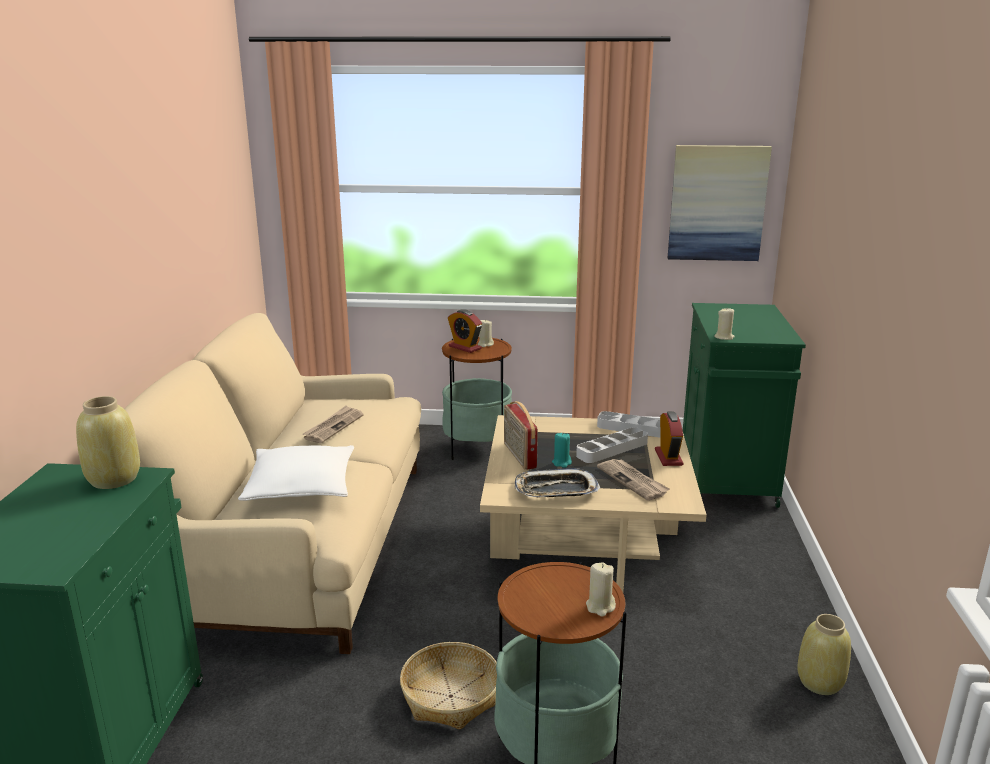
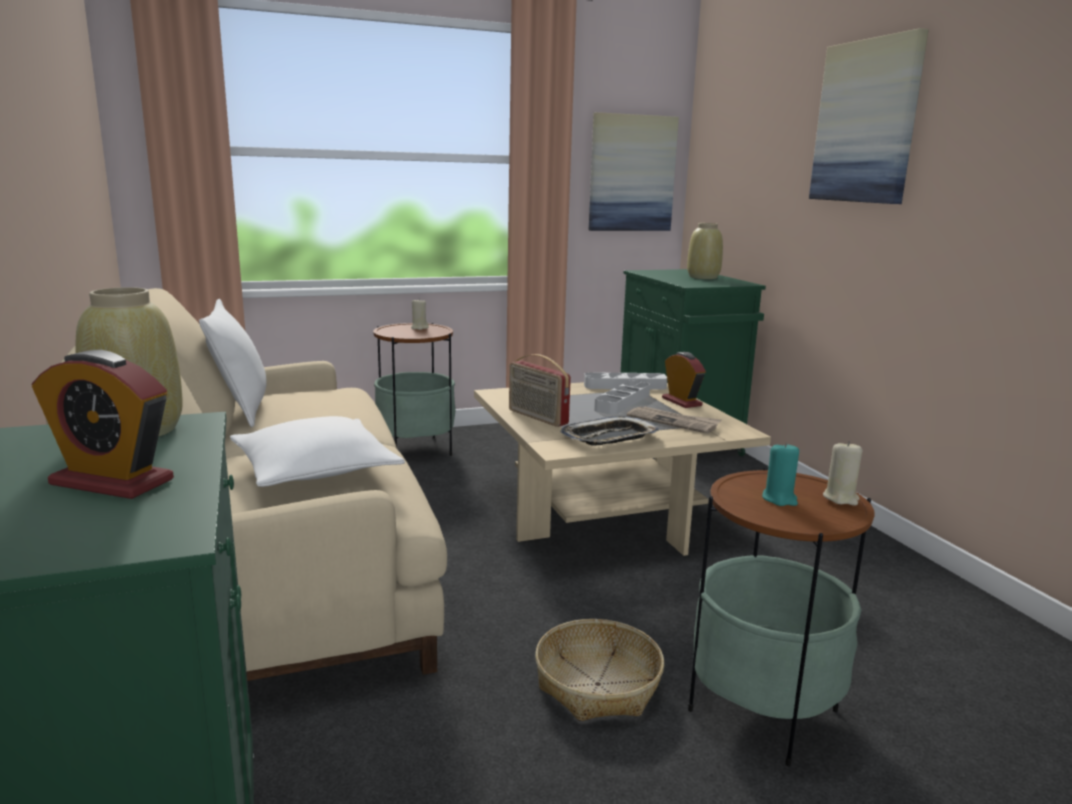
camera: 25 degrees left, 5 degrees down
newspaper [302,405,363,443] -> none
alarm clock [448,309,482,353] -> alarm clock moved to [32,350,174,499]
turquoise candle [552,432,572,468] -> turquoise candle moved to [762,442,799,506]
beige candle [714,307,735,340] -> none
beige vase [797,614,851,695] -> beige vase moved to [687,223,723,279]
none -> white pillow [199,299,267,427]
none -> picture [809,28,929,204]

